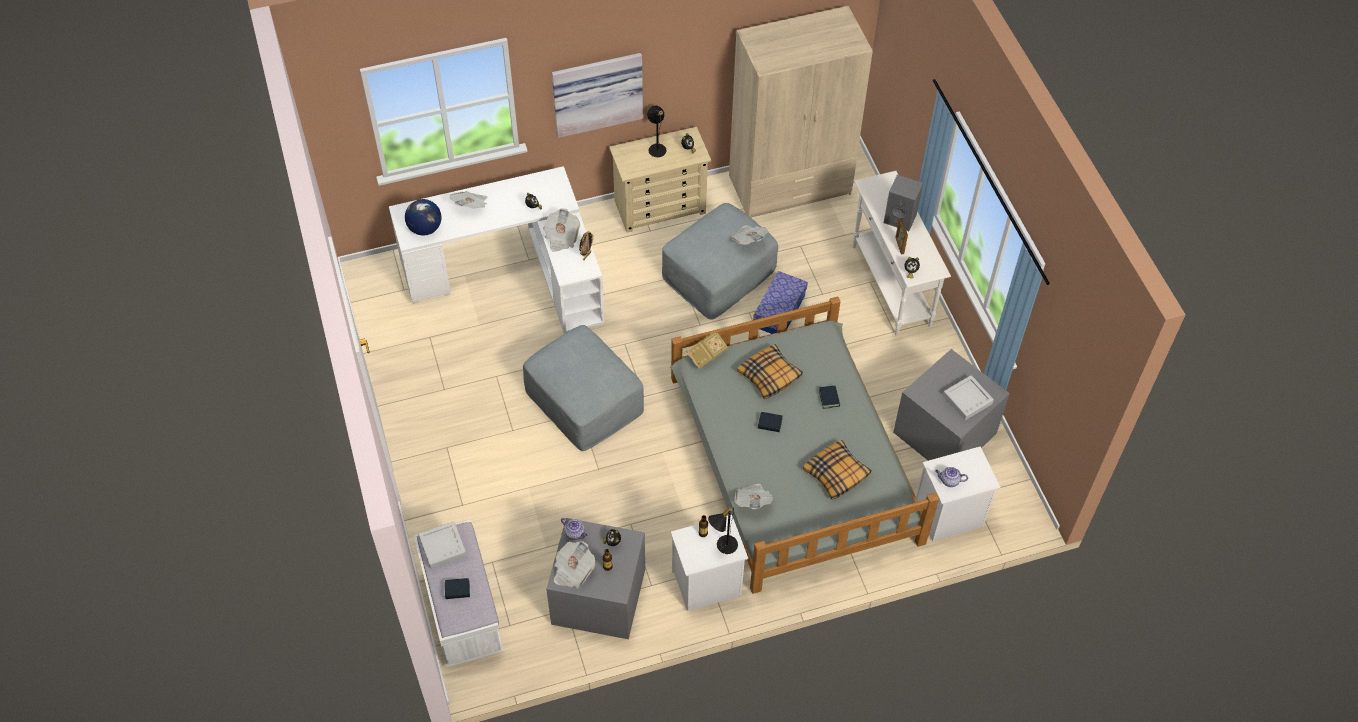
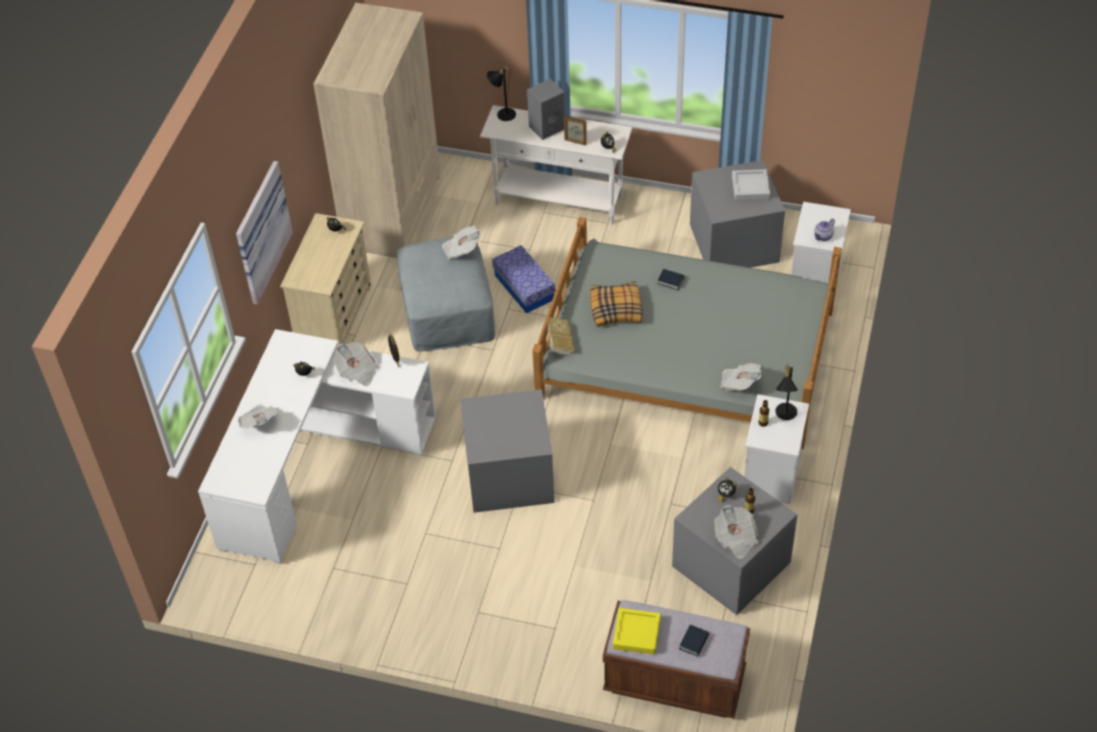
camera: 55 degrees left, 5 degrees down
globe [405,199,442,236] -> none
white bench [414,520,504,668] -> brown bench [603,600,750,718]
grey tray [418,521,467,569] -> yellow tray [613,608,661,654]
grey ottoman [523,325,644,451] -> grey storage box [460,389,554,513]
teapot [561,518,588,540] -> none
black table lamp [647,105,666,157] -> black table lamp moved to [487,66,516,121]
book [758,412,783,432] -> none
pillow [803,440,871,499] -> none

